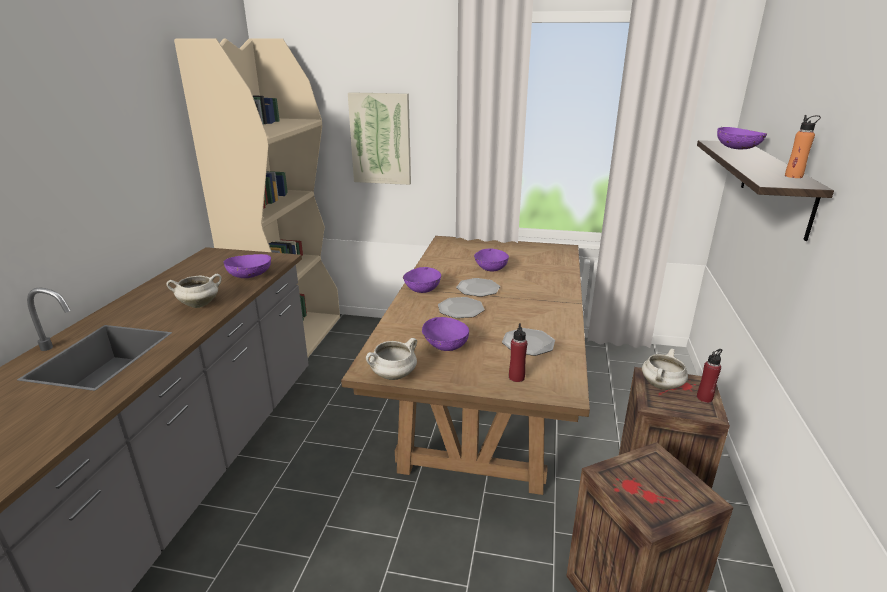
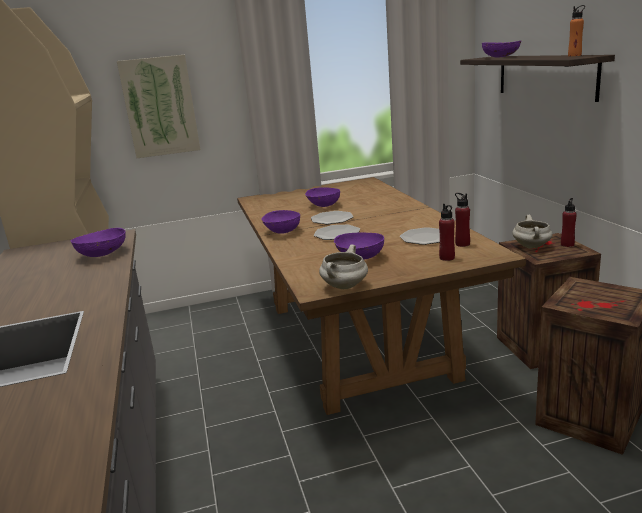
camera: 25 degrees left, 5 degrees down
white cooking pot [166,274,222,308] -> none
none -> red bottle [455,193,470,247]

